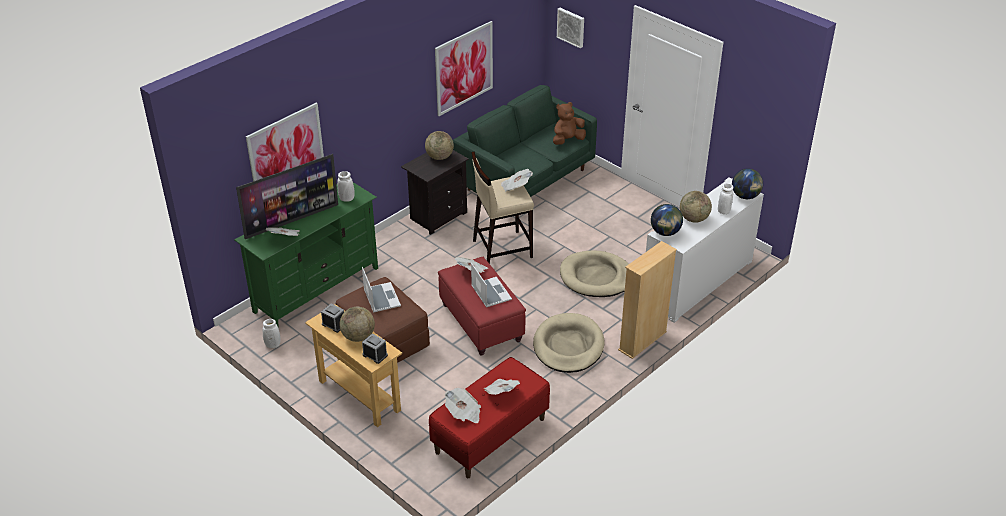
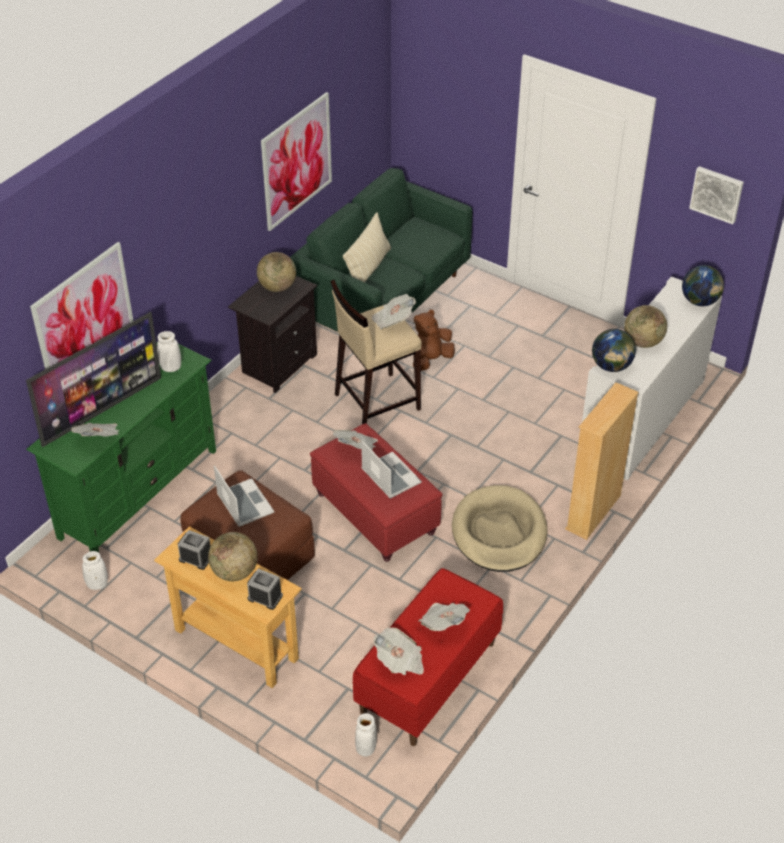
camera: 10 degrees left, 5 degrees up
brown plush toy [553,102,586,145] -> brown plush toy moved to [413,310,455,371]
picture [557,8,584,48] -> picture moved to [689,166,744,224]
beige dog bed [560,250,629,297] -> none
white vase [718,183,733,214] -> white vase moved to [355,713,377,756]
none -> beige pillow [343,213,391,282]

